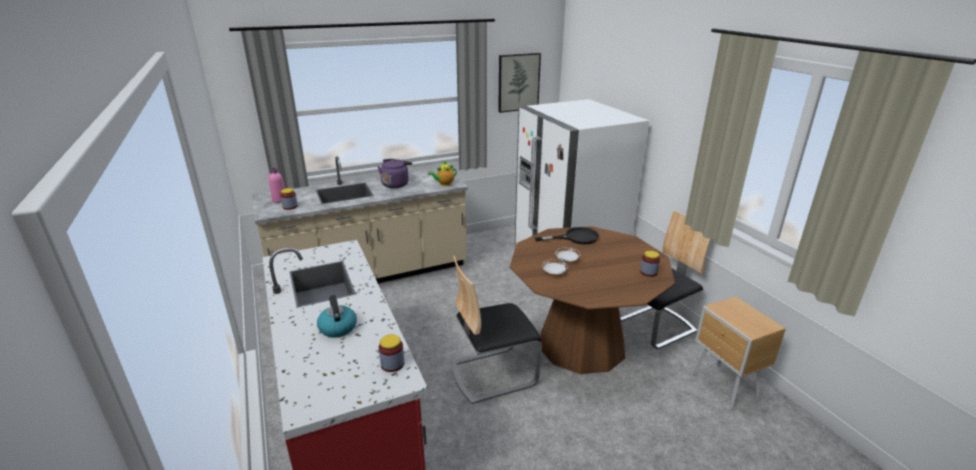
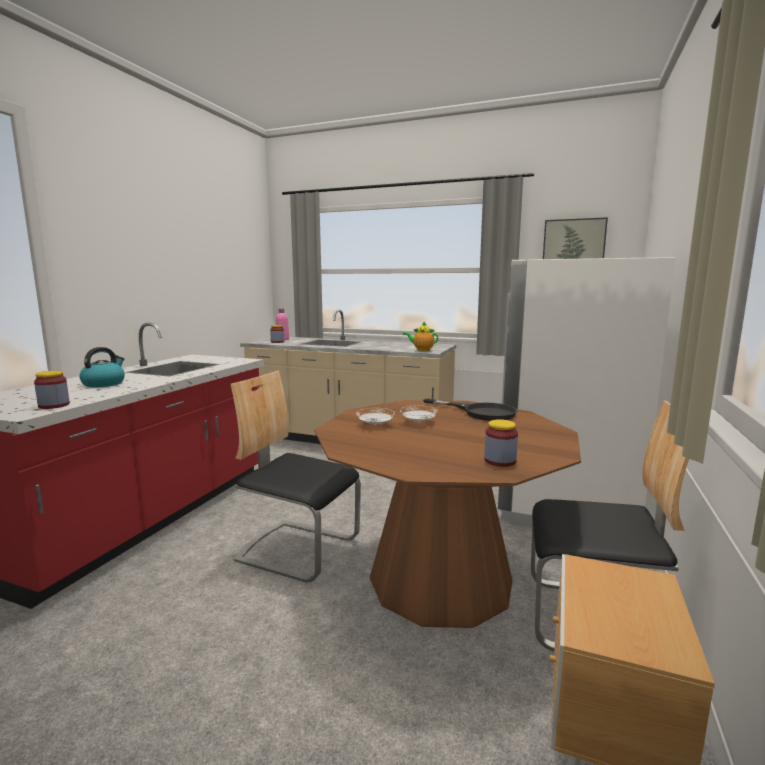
camera: 45 degrees right, 15 degrees down
purple kettle [377,159,412,188] -> none

